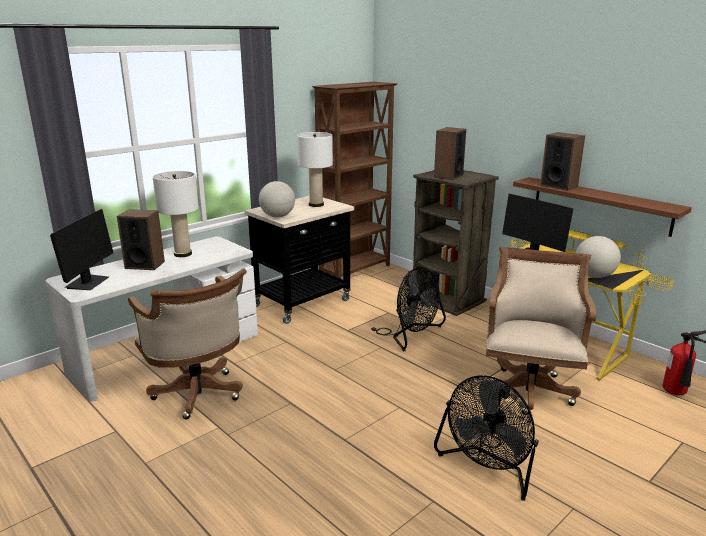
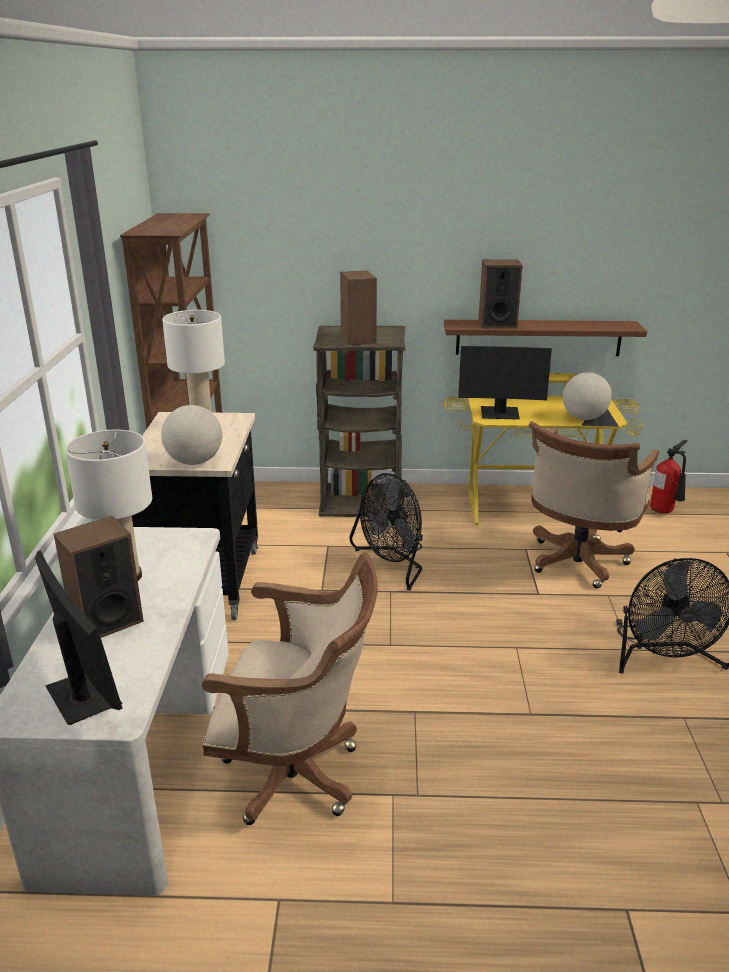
camera: 45 degrees left, 5 degrees up
black fan [371,267,446,352] -> black fan turned 150 degrees clockwise [350,473,423,591]
office chair [486,247,596,415] -> office chair turned 120 degrees counterclockwise [529,421,659,588]

